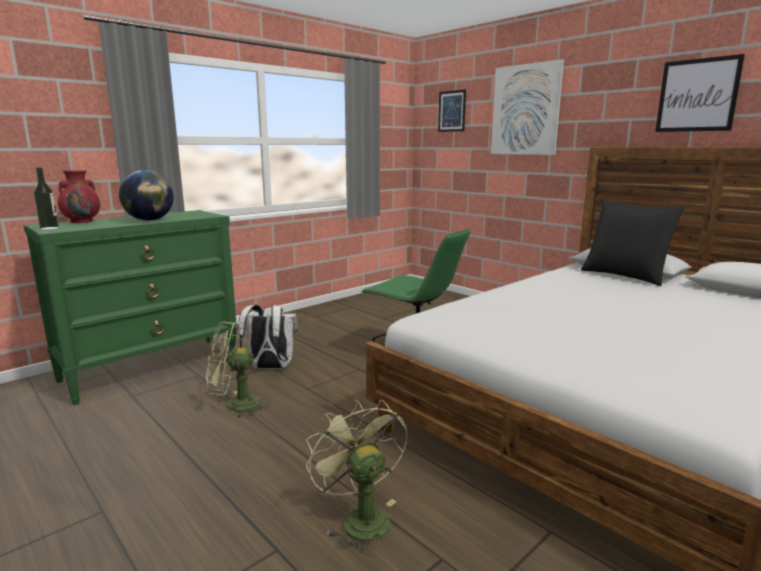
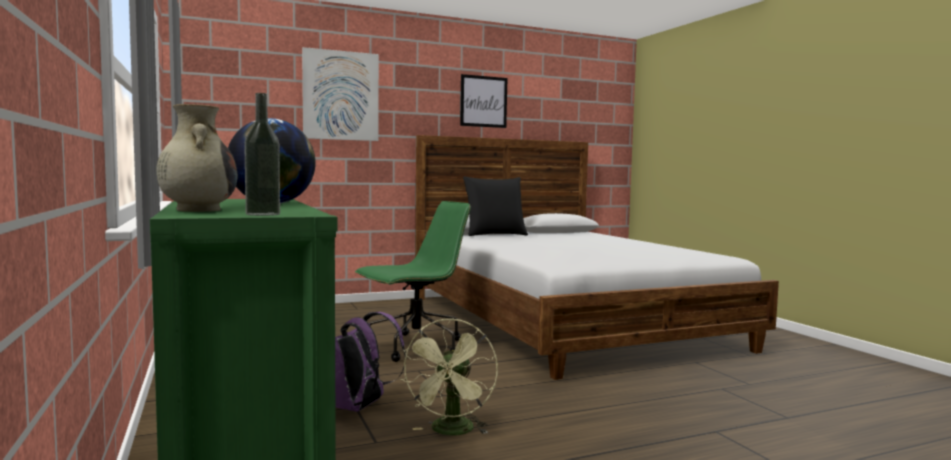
camera: 70 degrees left, 10 degrees down
red vase [58,170,100,223] -> beige vase [156,104,237,212]
white backpack [239,305,298,369] -> purple backpack [335,312,406,412]
green fan [306,399,407,555] -> none
picture [438,89,466,132] -> none

